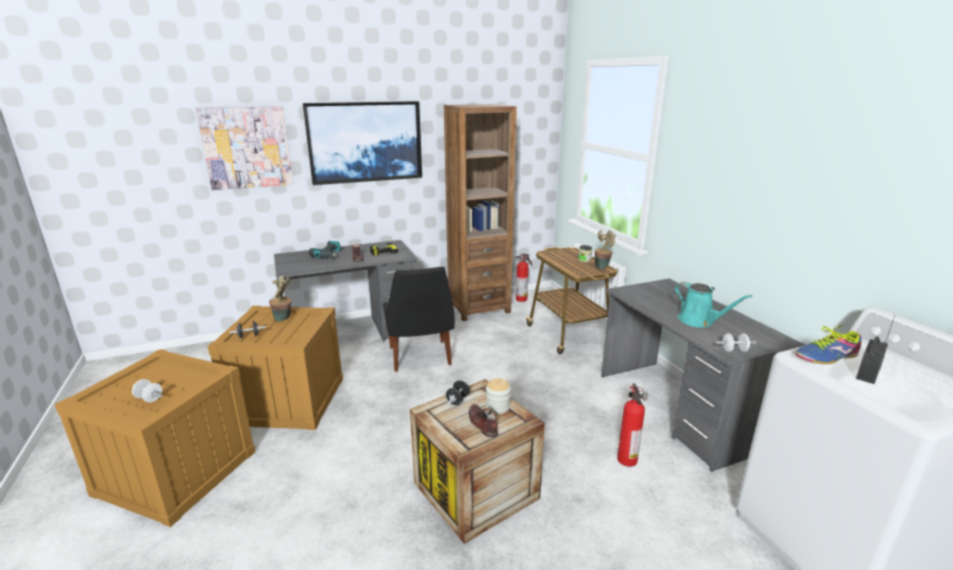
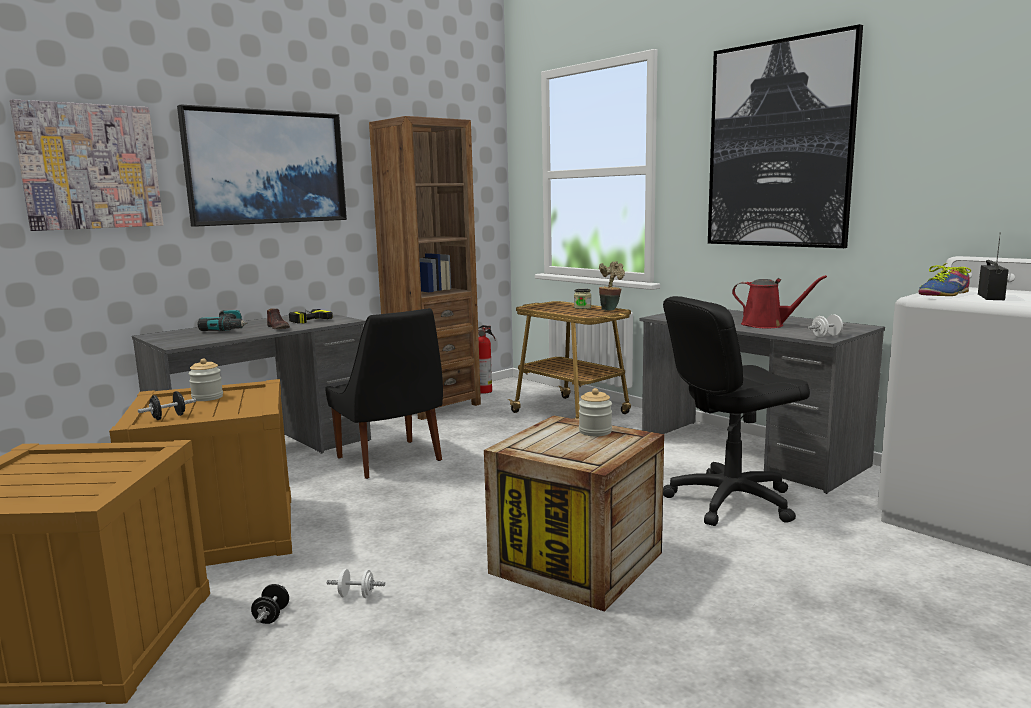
camera: 20 degrees left, 10 degrees down
white dumbbell [132,379,162,403] -> white dumbbell moved to [327,569,385,598]
potted plant [269,276,291,321] -> jar [188,358,223,401]
black dumbbell [446,380,470,405] -> black dumbbell moved to [251,584,289,624]
brown shoe [469,404,498,438] -> none
fire extinguisher [617,384,648,467] -> black office chair [663,296,810,526]
turquoise watering can [675,281,752,328] -> red watering can [732,275,827,328]
none -> picture [708,24,863,248]

